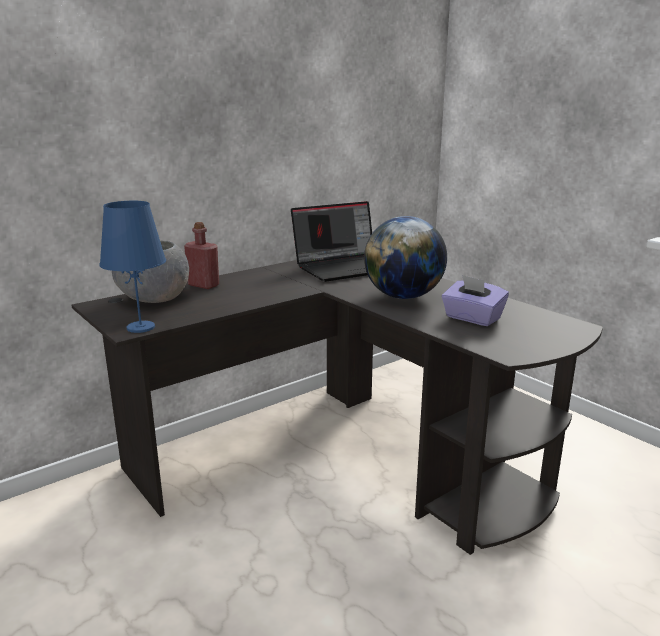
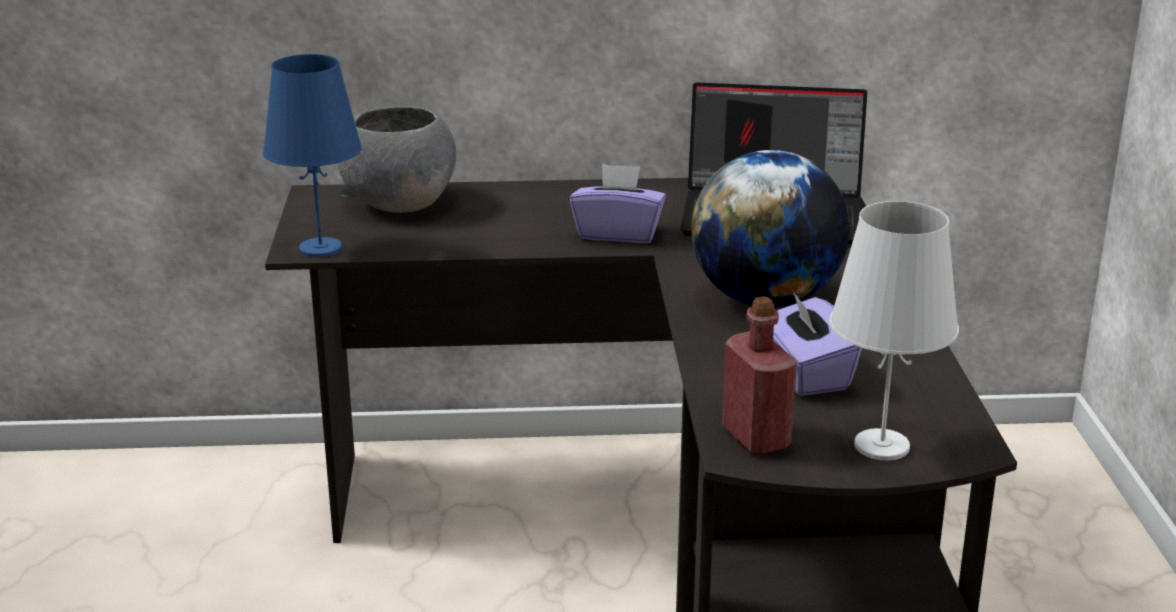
camera: 35 degrees right, 5 degrees up
red bottle [184,222,219,289] -> red bottle moved to [722,296,797,455]
none -> purple tissue box [570,164,666,243]
none -> white table lamp [829,201,959,461]

